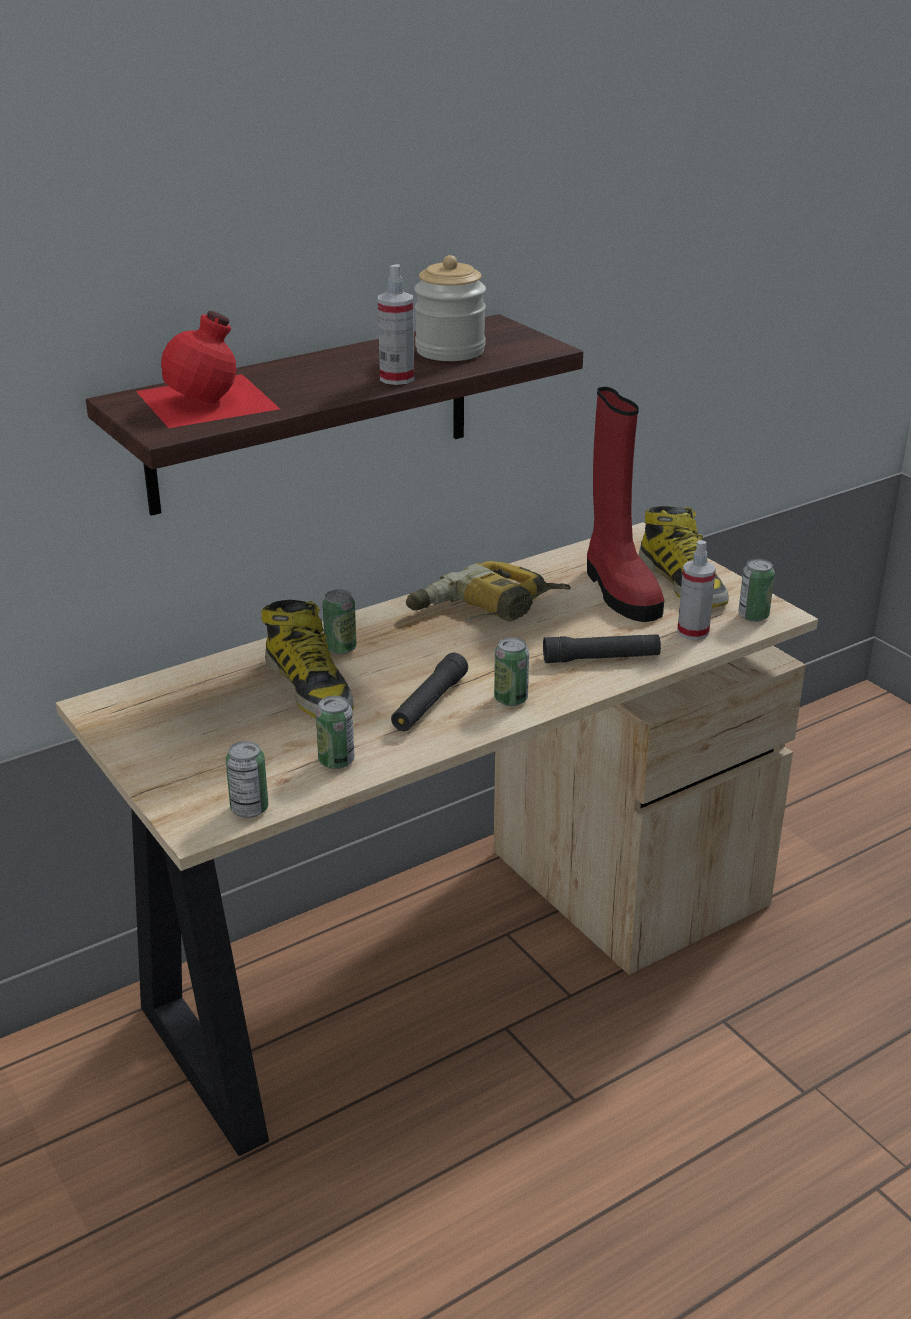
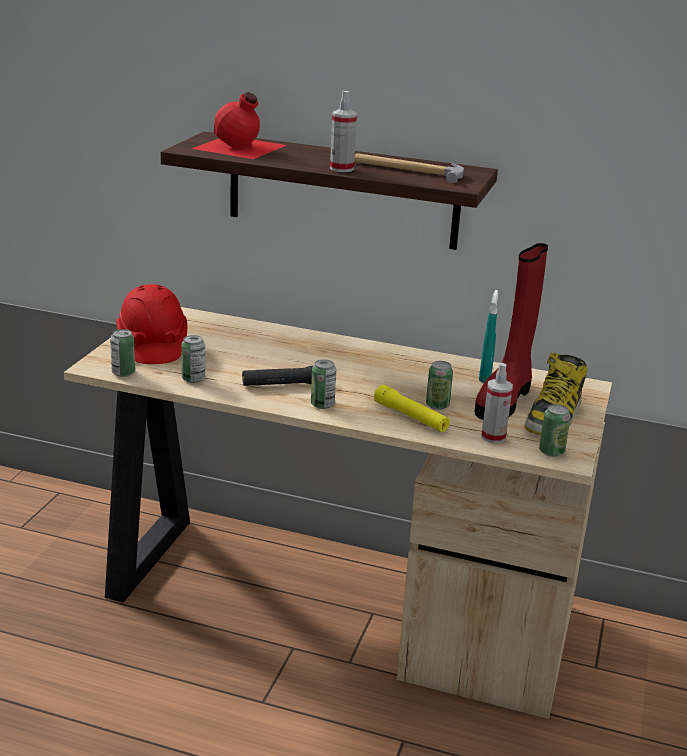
camera: 50 degrees right, 5 degrees down
boot [261,600,354,718] -> none
can [322,589,357,655] -> can moved to [426,361,453,410]
power drill [406,561,571,622] -> none
jar [414,255,486,361] -> hammer [354,153,464,183]
black flashlight [543,634,661,663] -> yellow flashlight [374,385,450,432]
none -> red hard hat [116,284,187,364]
none -> turquoise spray bottle [479,290,498,383]

